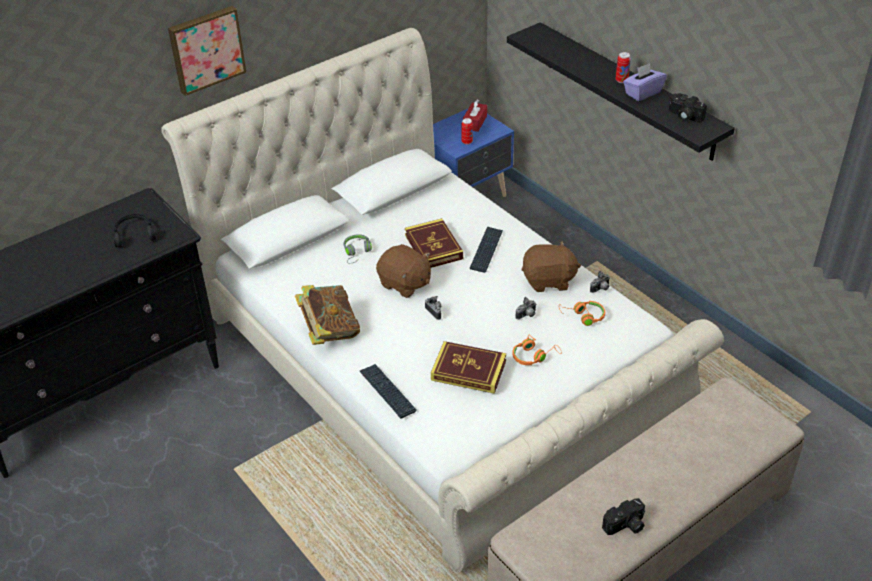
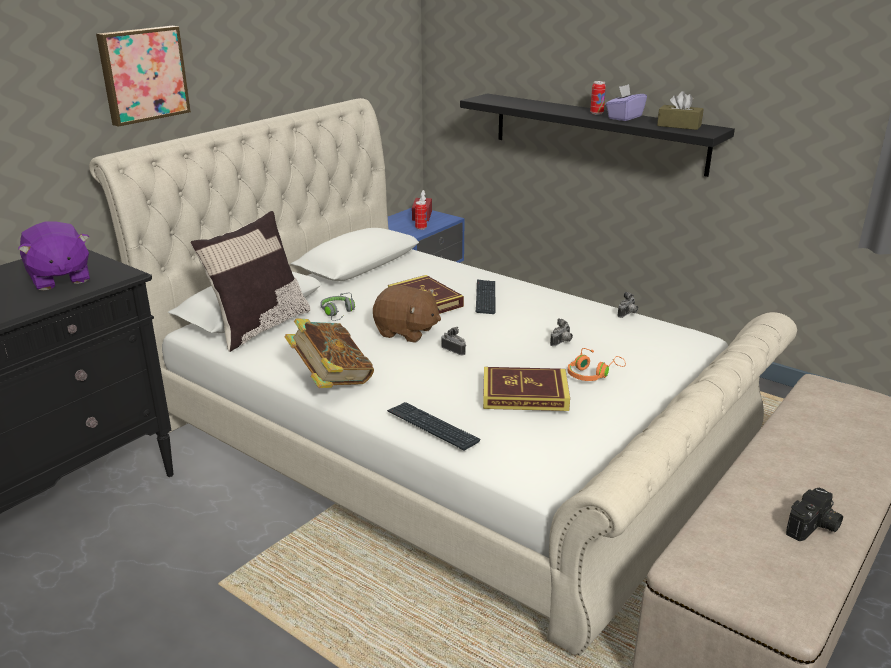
camera: 15 degrees left, 15 degrees down
black headphones [113,214,156,248] -> purple plush toy [18,221,90,290]
brown plush toy [522,240,581,292] -> none
orange headphones [559,301,605,326] -> none
camera [669,93,707,123] -> brown tissue box [657,91,704,130]
none -> pillow [190,211,310,352]

